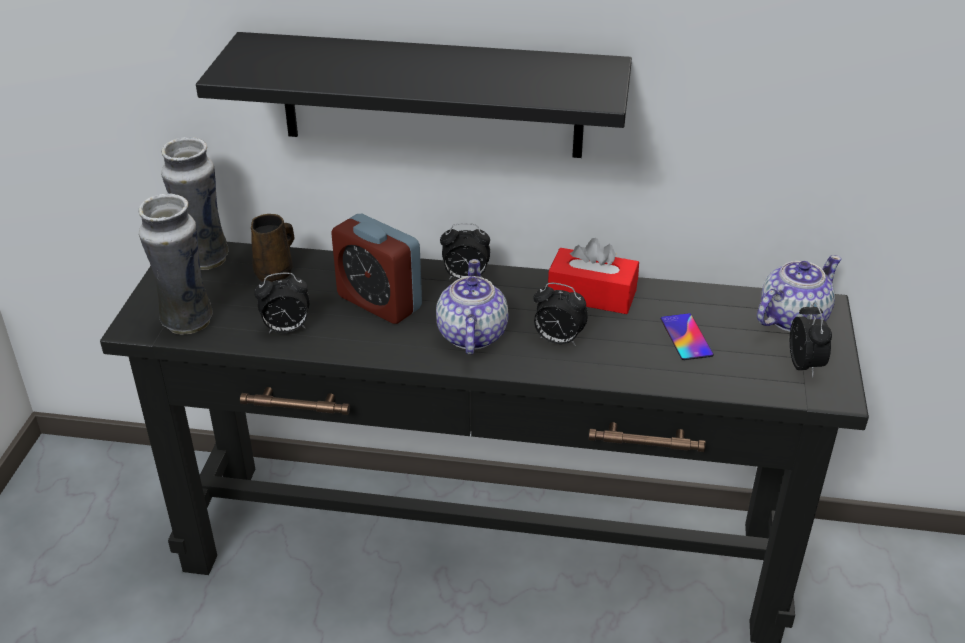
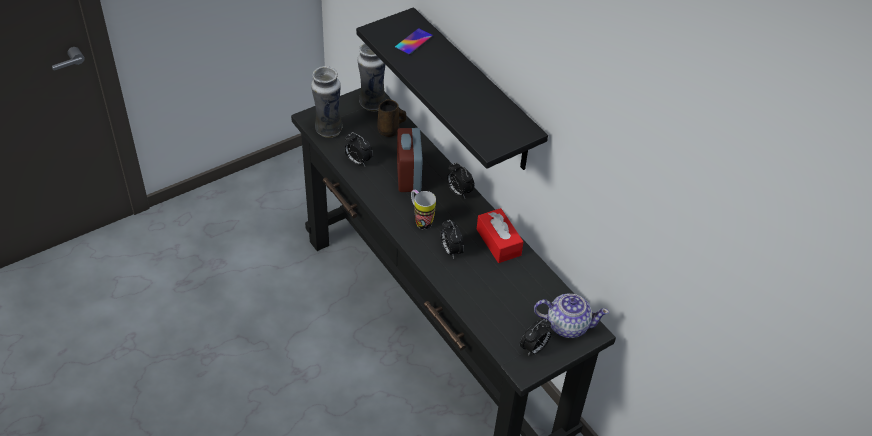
camera: 45 degrees right, 10 degrees up
teapot [436,259,509,355] -> mug [411,190,436,230]
phone [661,313,714,360] -> phone moved to [395,28,433,55]

